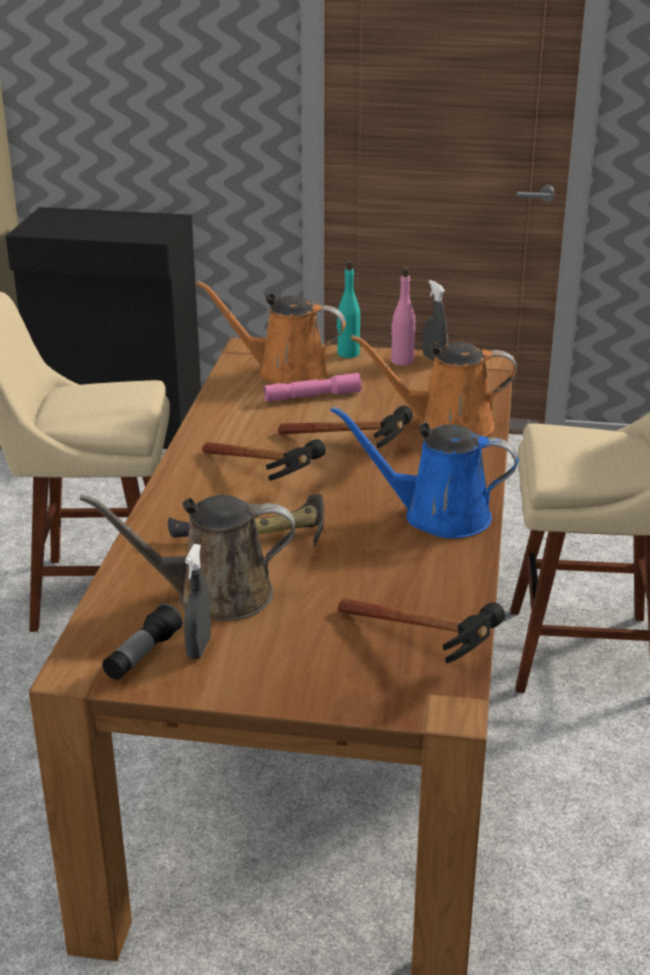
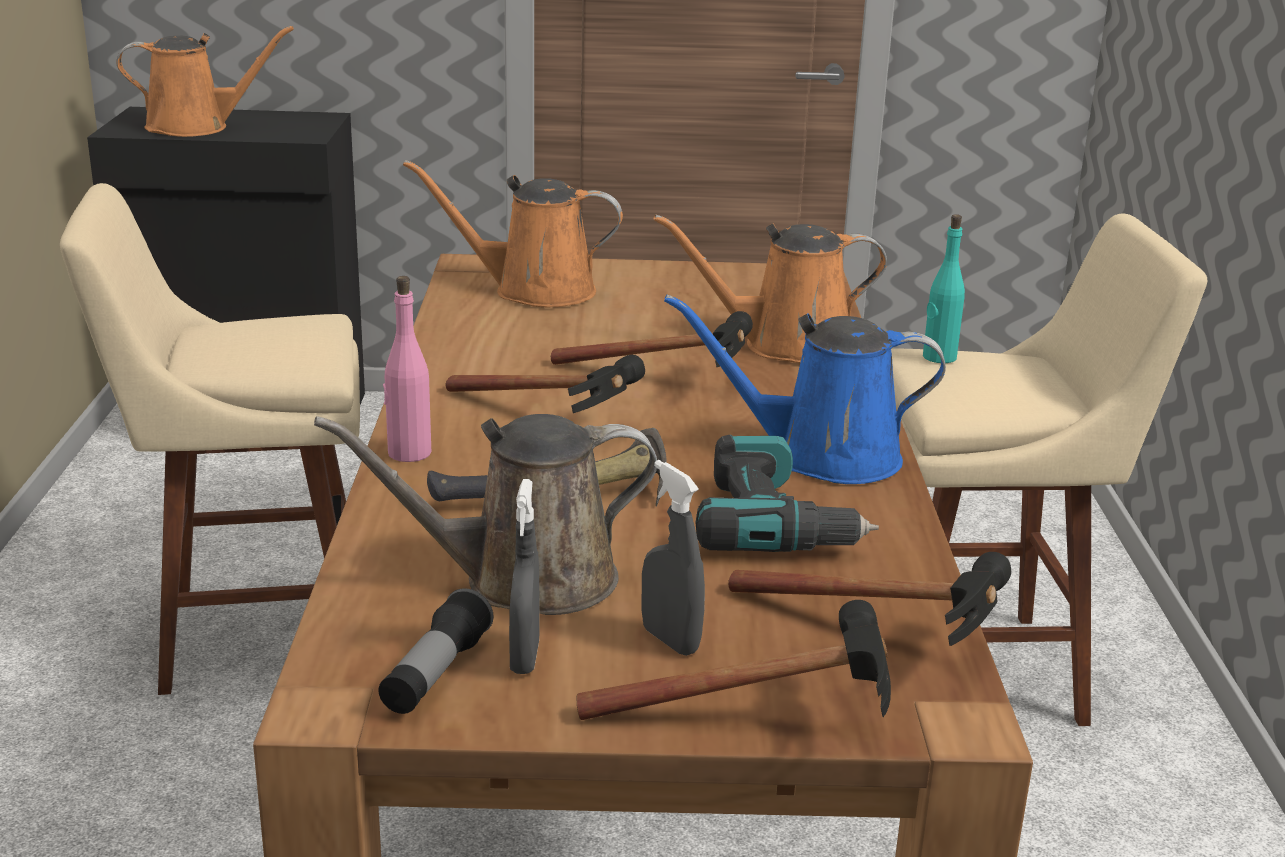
camera: 10 degrees left, 5 degrees down
pink flashlight [264,373,362,402] -> none
turquoise bottle [337,261,360,358] -> turquoise bottle moved to [923,214,965,363]
pink bottle [391,267,416,366] -> pink bottle moved to [383,276,431,462]
grey spray bottle [423,280,447,361] -> grey spray bottle moved to [641,460,705,656]
none -> orange watering can [116,26,294,137]
none -> hammer [577,600,891,720]
none -> power drill [696,434,879,552]

